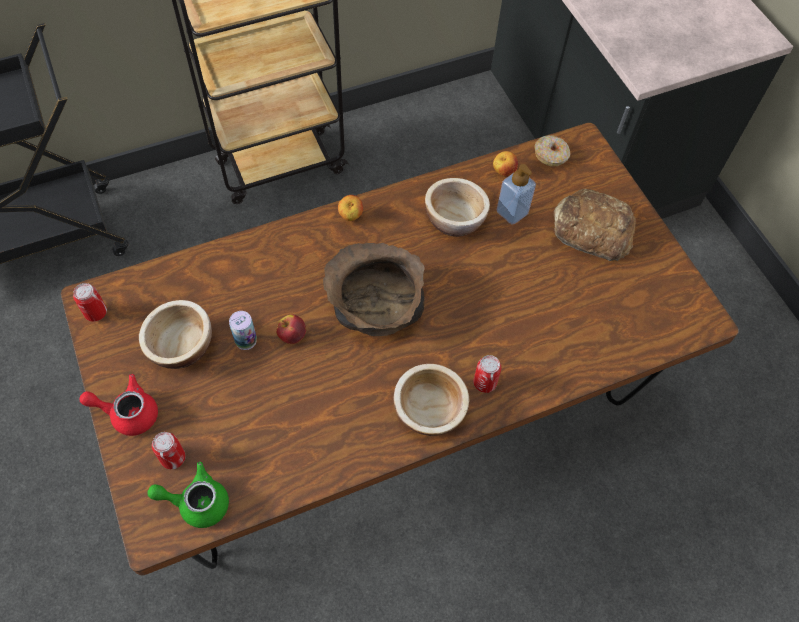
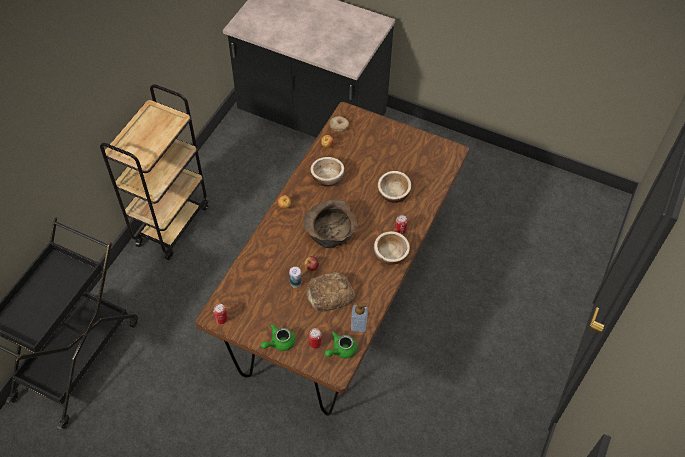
camera: 40 degrees left, 5 degrees down
red teapot [80,374,158,436] -> green teapot [261,324,295,351]
bowl [139,300,212,369] -> bowl moved to [378,171,411,203]
soap dispenser [497,164,536,225] -> soap dispenser moved to [351,303,368,332]
bread [554,189,636,261] -> bread moved to [306,272,355,312]

